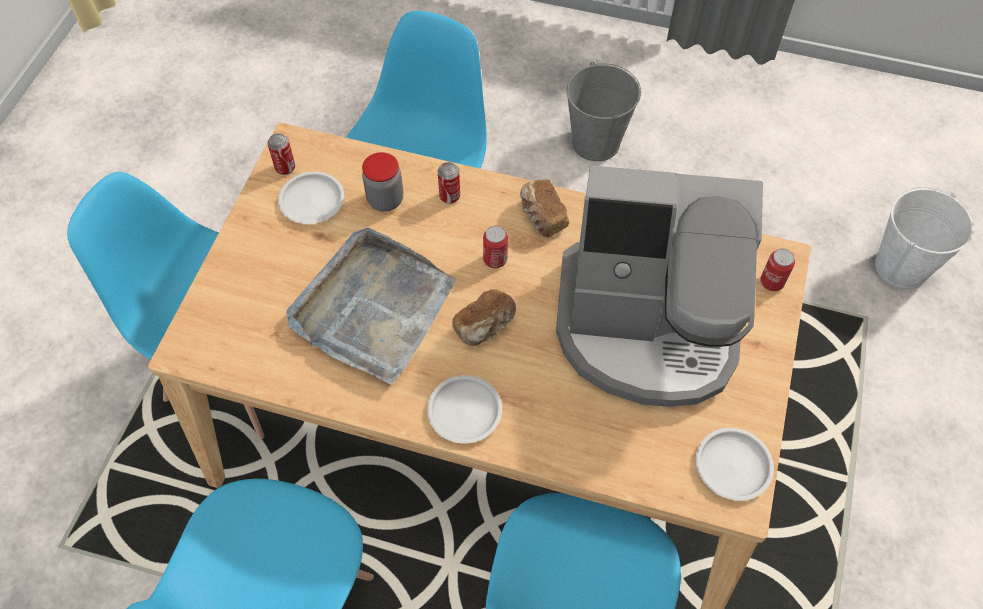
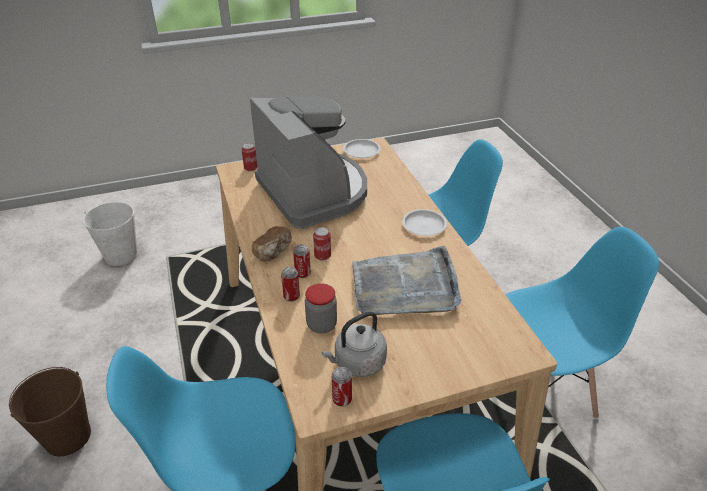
camera: 125 degrees left, 20 degrees down
white plate [278,171,344,224] -> grey kettle [321,311,387,377]
bread [452,289,516,346] -> none
grey bucket [567,62,641,161] -> brown bucket [9,367,91,456]
none -> can [293,244,311,278]

